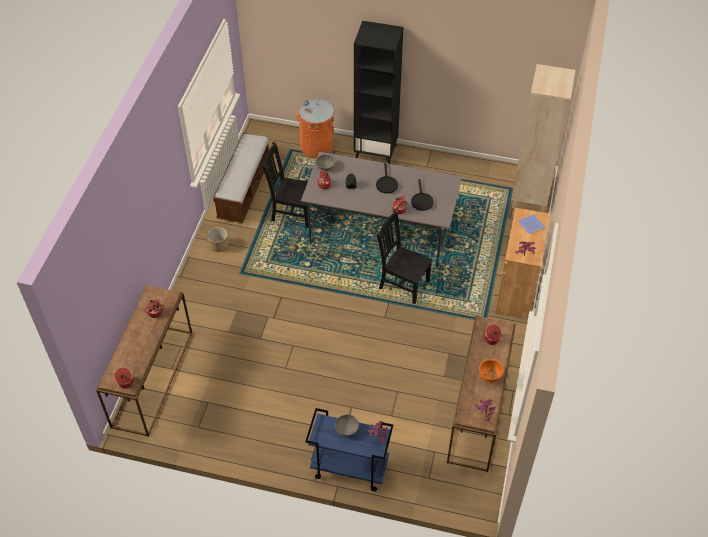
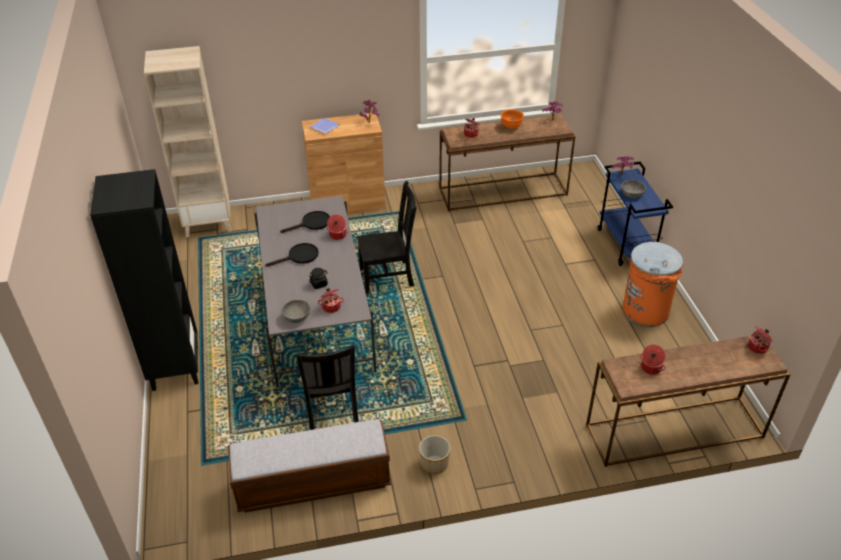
camera: 115 degrees left, 10 degrees down
orange trash can [296,99,334,158] -> orange trash can moved to [622,242,683,327]
black chair [377,209,432,304] -> black chair turned 105 degrees counterclockwise [357,181,417,293]

